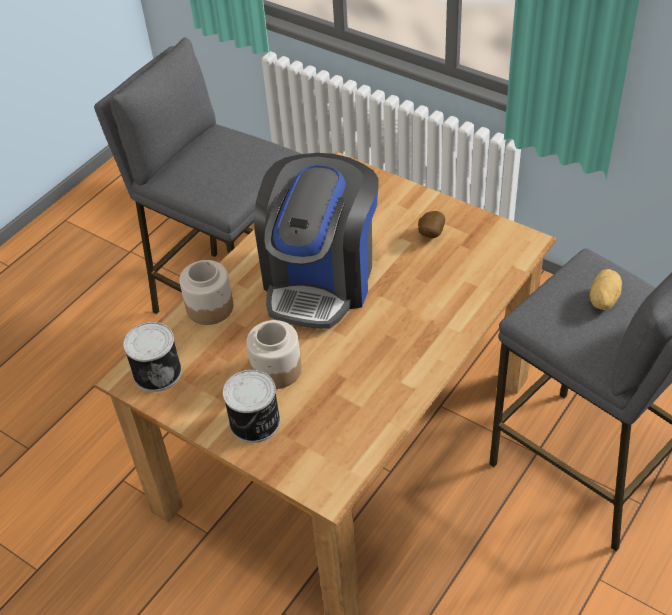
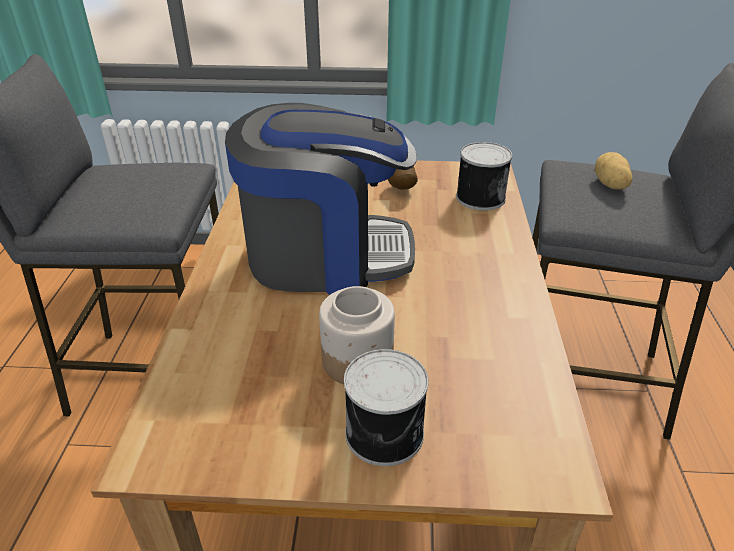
camera: 35 degrees left, 10 degrees down
can [123,322,182,392] -> can moved to [456,142,512,211]
jar [179,260,233,325] -> none
coffee machine [254,153,379,329] -> coffee machine turned 75 degrees counterclockwise [225,103,417,295]

